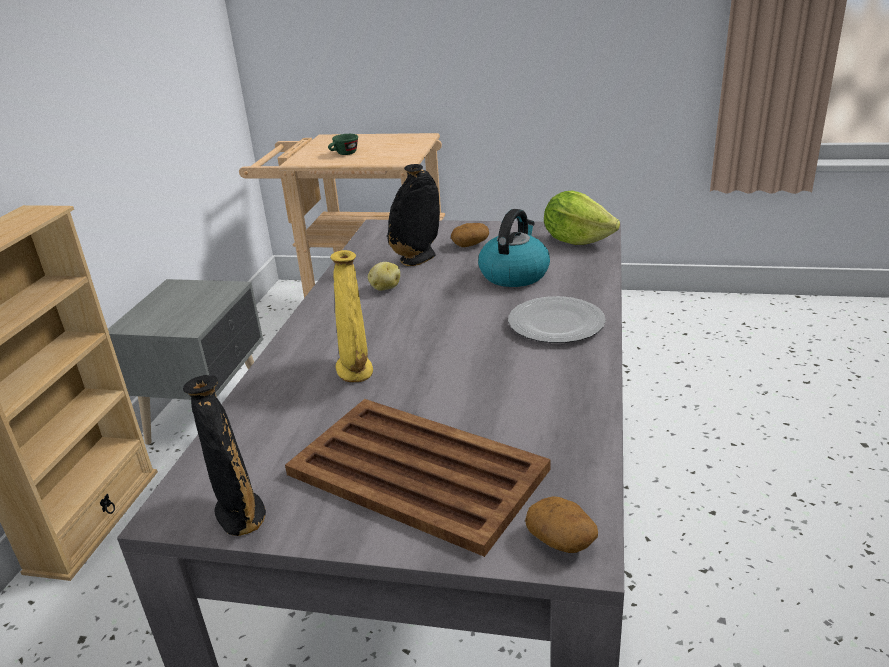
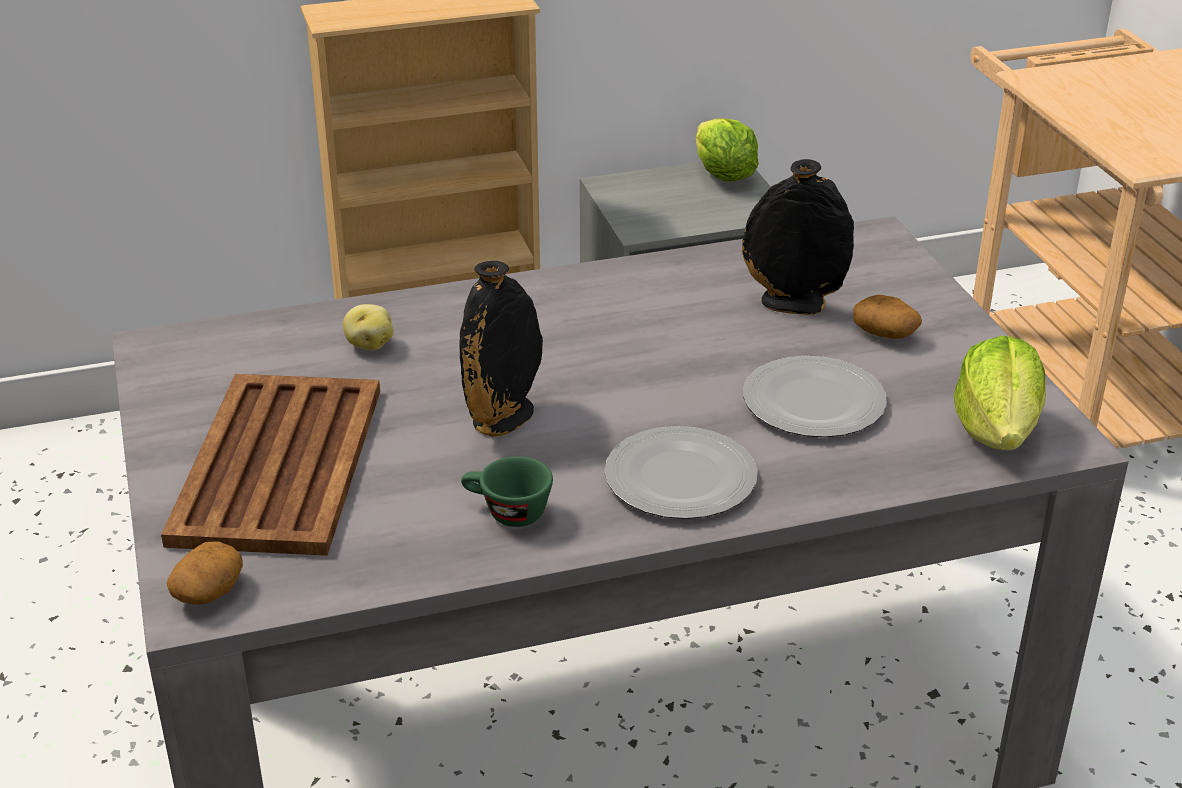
camera: 60 degrees right, 5 degrees up
black vase [183,375,266,536] -> black vase moved to [459,261,543,437]
green cup [328,134,358,155] -> green cup moved to [461,456,553,527]
yellow vase [330,250,373,382] -> none
potato [368,262,400,291] -> potato moved to [343,304,394,350]
kettle [478,209,550,287] -> plate [743,356,887,437]
none -> lettuce [696,118,759,181]

